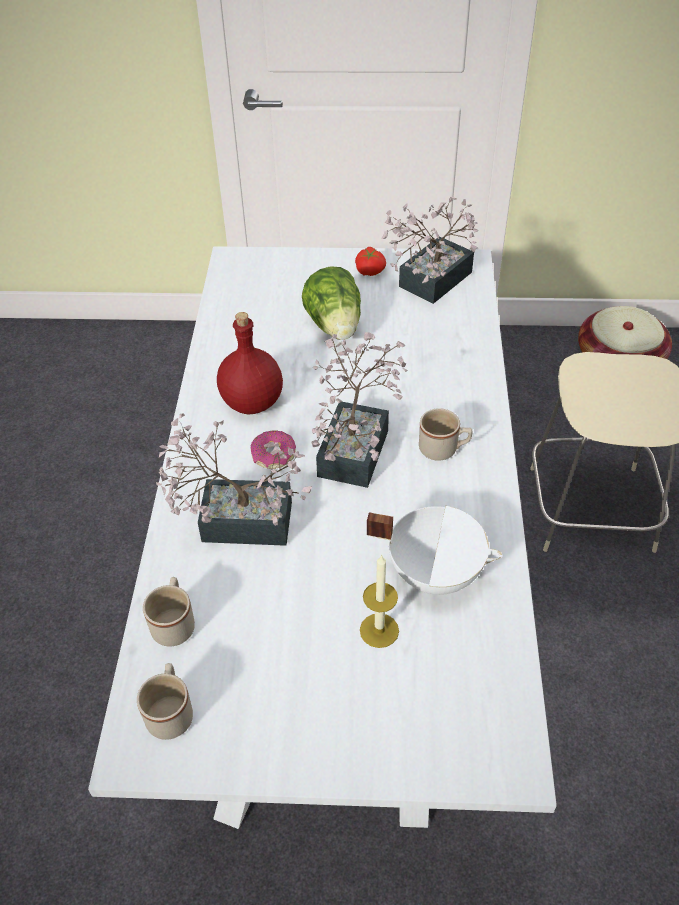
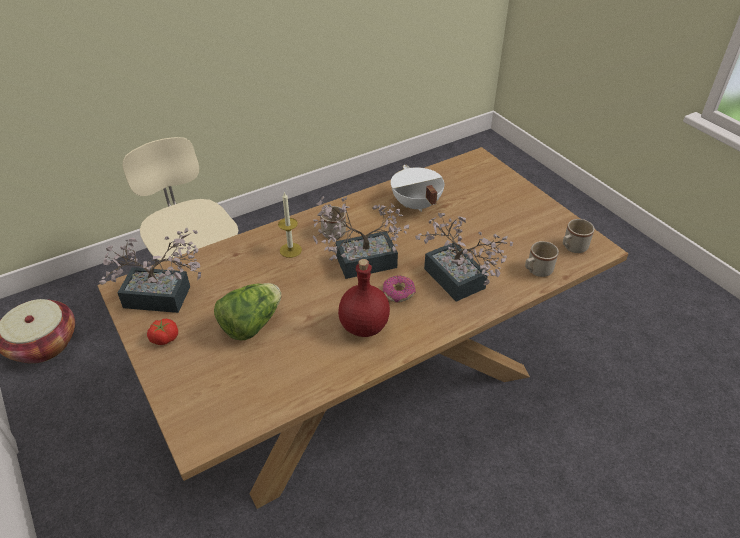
camera: 125 degrees left, 5 degrees down
white dining table [88,246,557,829] -> brown dining table [97,147,628,509]
candle [360,554,399,648] -> candle moved to [278,191,302,258]

